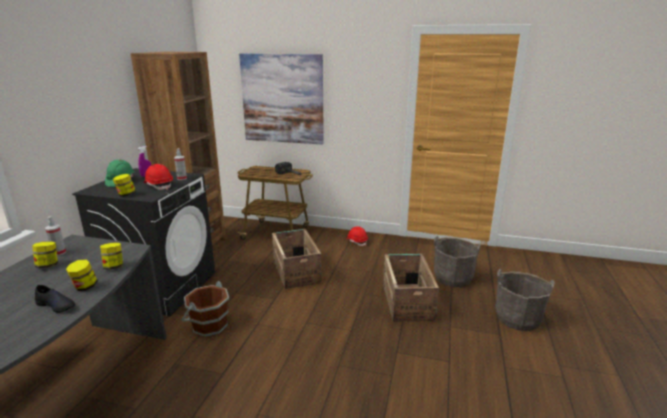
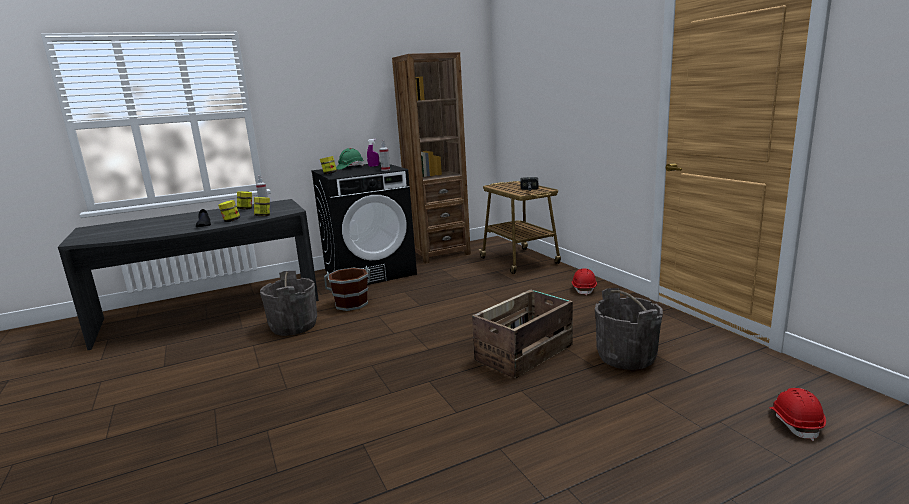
camera: 50 degrees right, 5 degrees down
red hard hat [144,164,173,190] -> red hard hat moved to [769,388,826,441]
picture [239,53,324,145] -> none
crate [272,229,321,289] -> none
grey bucket [495,269,555,331] -> grey bucket moved to [260,271,317,336]

